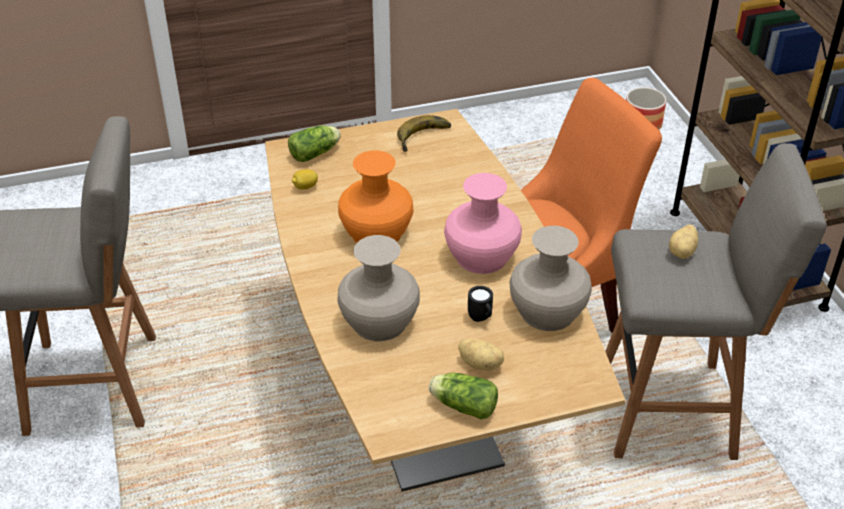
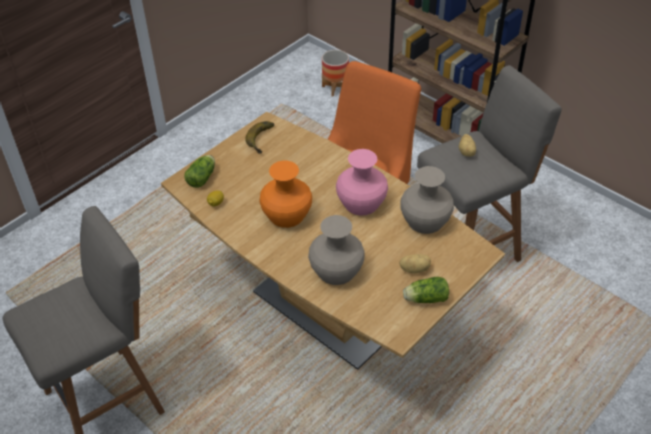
camera: 30 degrees left, 5 degrees up
black mug [468,286,493,322] -> none

